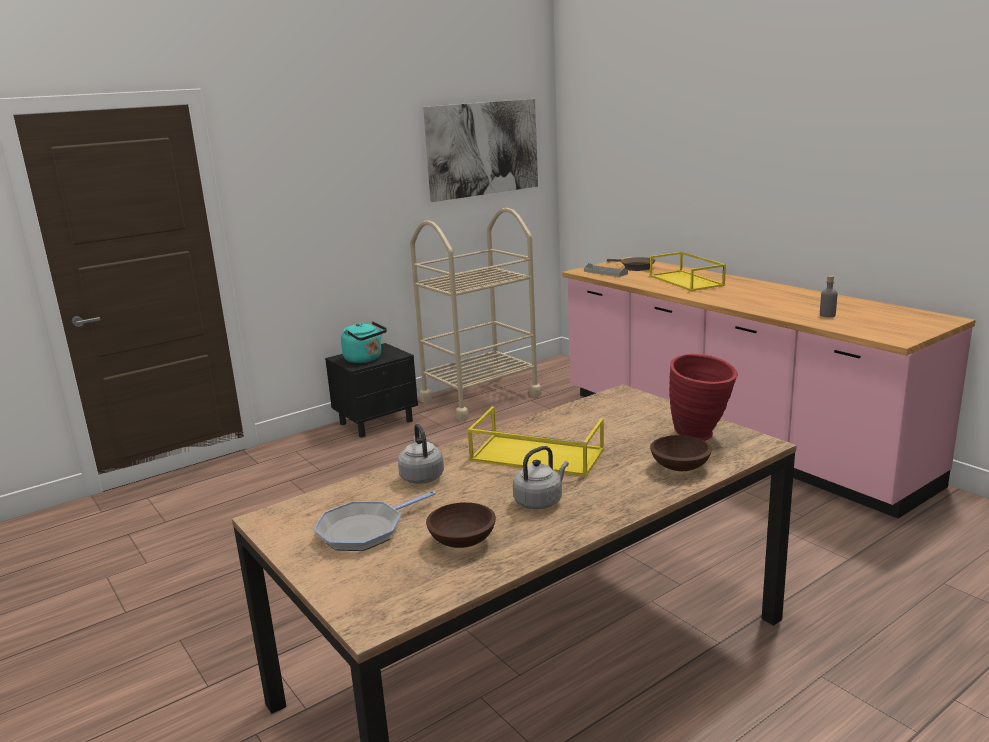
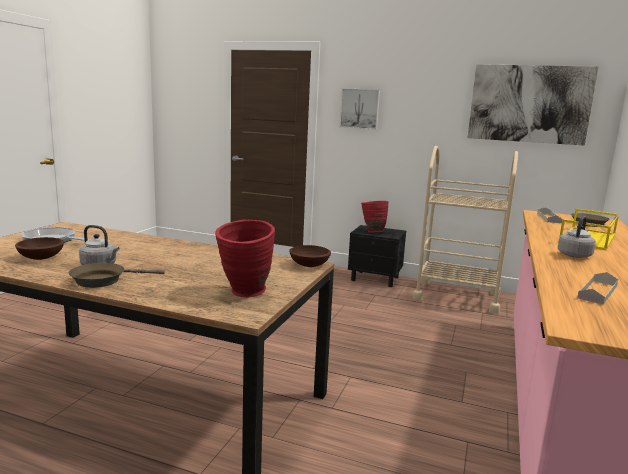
camera: 55 degrees right, 5 degrees down
turquoise kettle [341,321,387,363] -> red vase [361,201,389,232]
grey kettle [398,423,444,484] -> grey kettle moved to [558,216,596,258]
yellow tray [467,407,604,477] -> none
brown bowl [650,435,712,471] -> brown bowl moved to [289,245,331,267]
grey bottle [820,275,838,317] -> grey tray [577,272,618,305]
none -> brown frying pan [68,263,165,288]
none -> picture [339,88,380,130]

